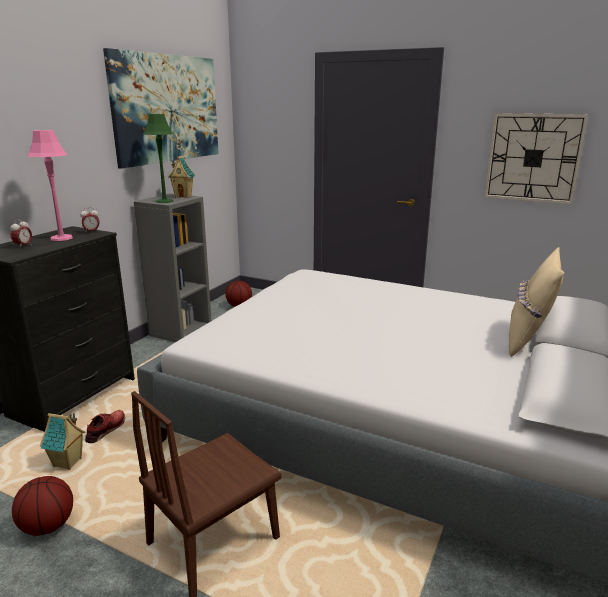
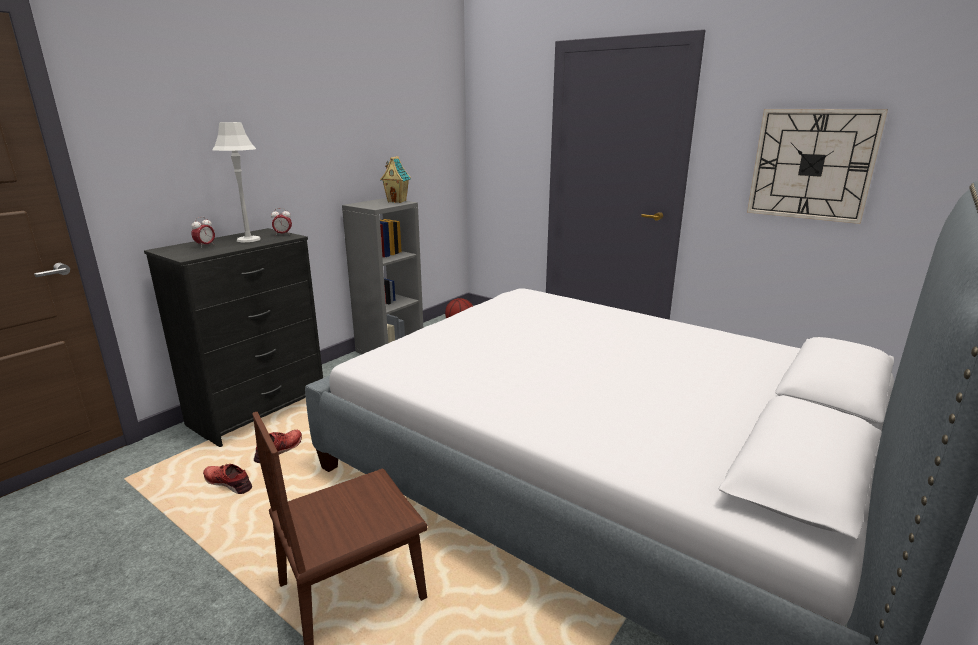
camera: 10 degrees right, 0 degrees up
basketball [12,476,73,536] -> none
pink table lamp [27,130,73,241] -> grey table lamp [212,122,260,243]
toy house [40,413,85,470] -> red shoe [203,464,252,494]
picture [103,48,219,169] -> none
green table lamp [143,114,174,203] -> none
beige pillow [509,247,564,357] -> none

